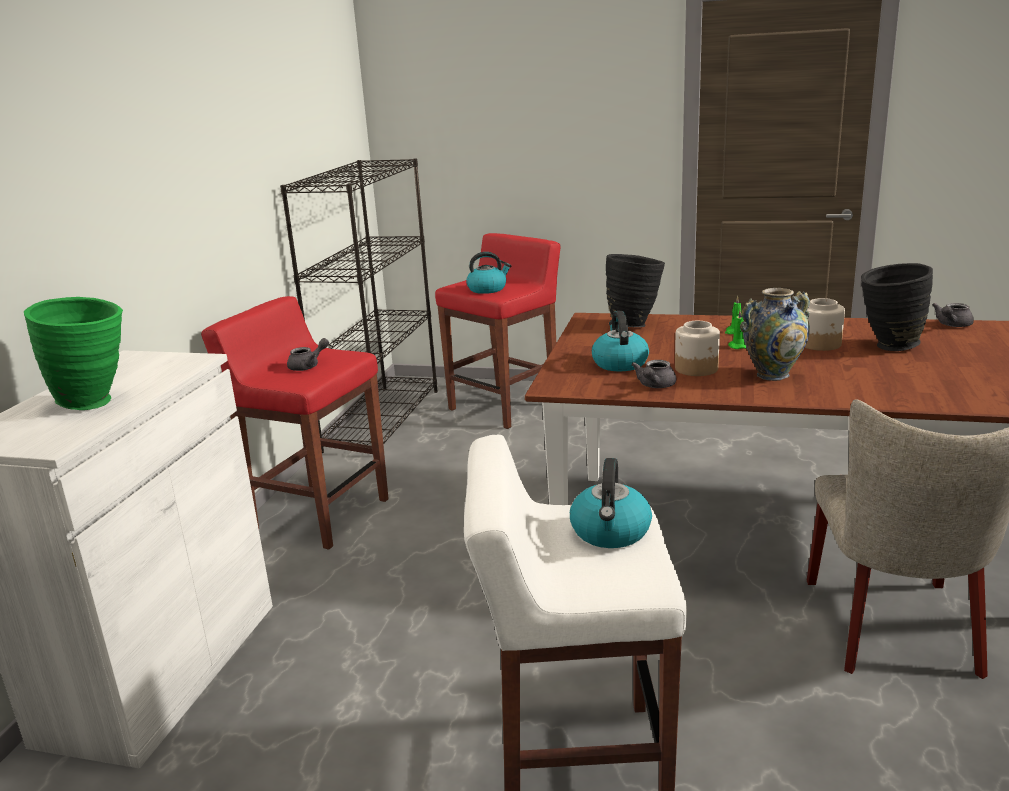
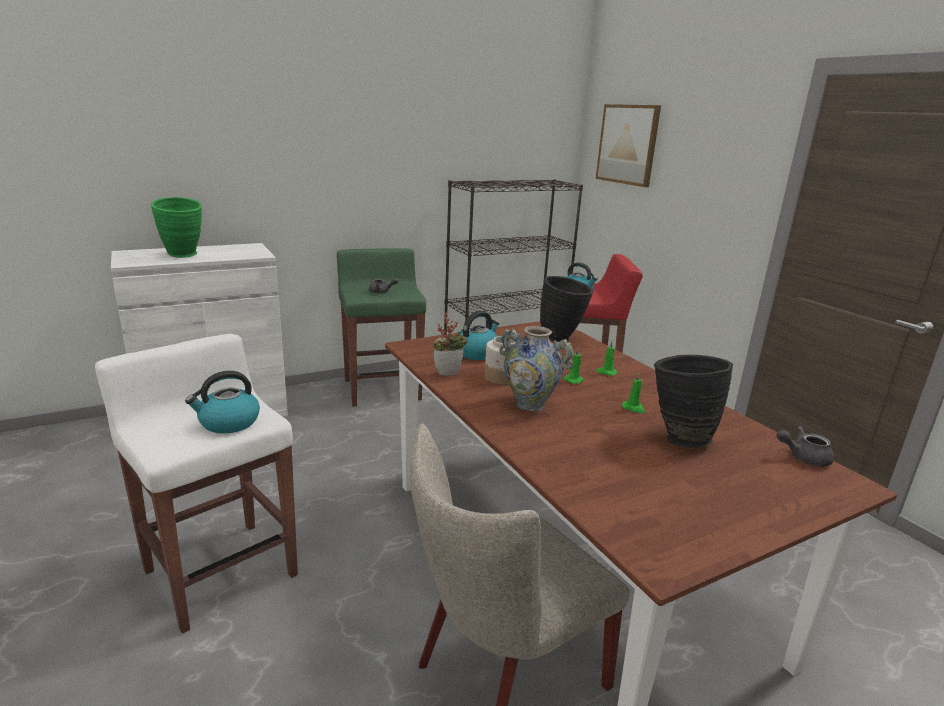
camera: 45 degrees right, 0 degrees up
red stool [201,296,389,549] -> green stool [337,248,426,407]
grey teapot [631,360,676,388] -> potted plant [433,312,468,376]
jar [805,298,845,351] -> green candle [622,373,645,413]
none -> picture [596,104,661,187]

